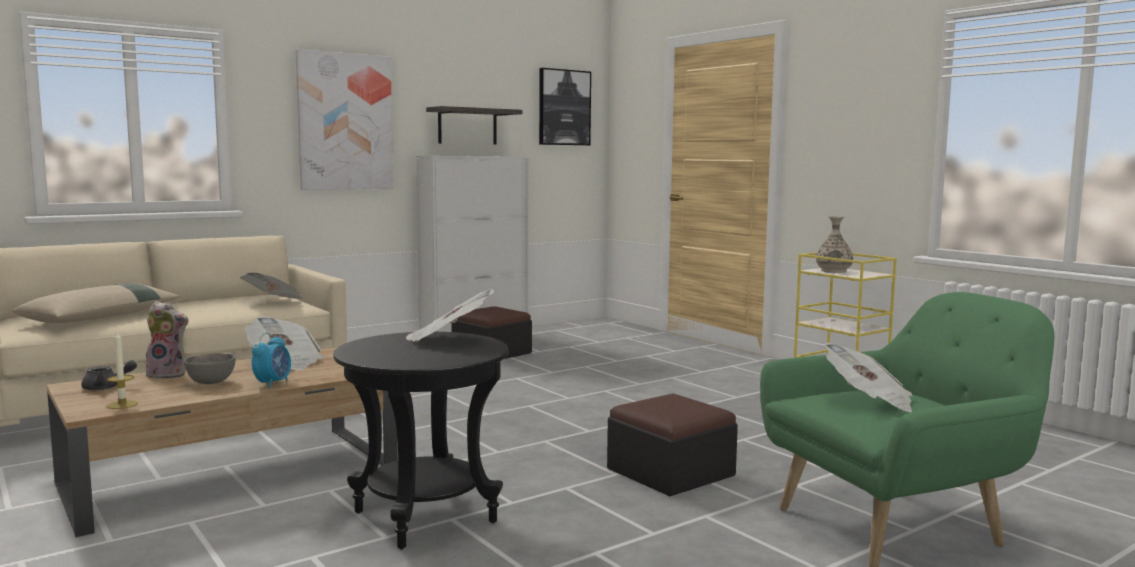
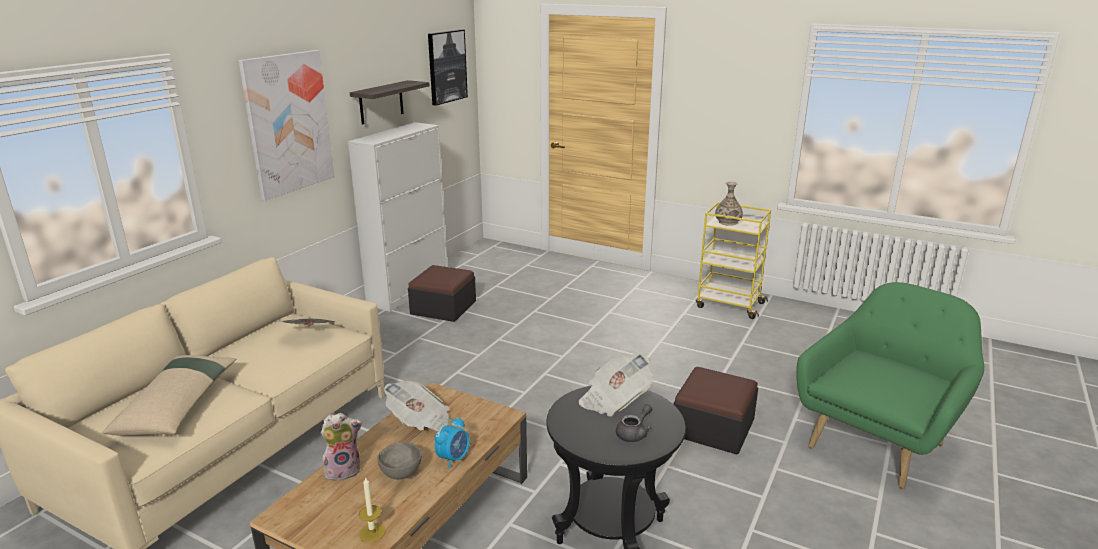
camera: 25 degrees left, 15 degrees up
grey teapot [81,360,137,391] -> grey teapot moved to [616,404,652,442]
alarm clock [252,332,291,388] -> alarm clock turned 45 degrees clockwise [435,417,469,468]
newspaper [825,343,912,412] -> none

